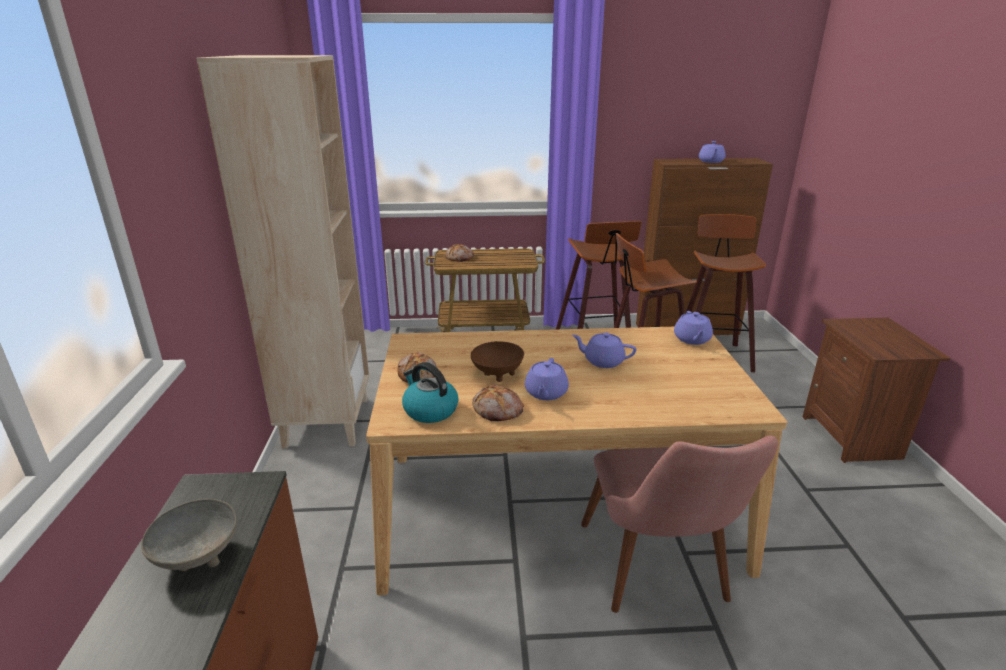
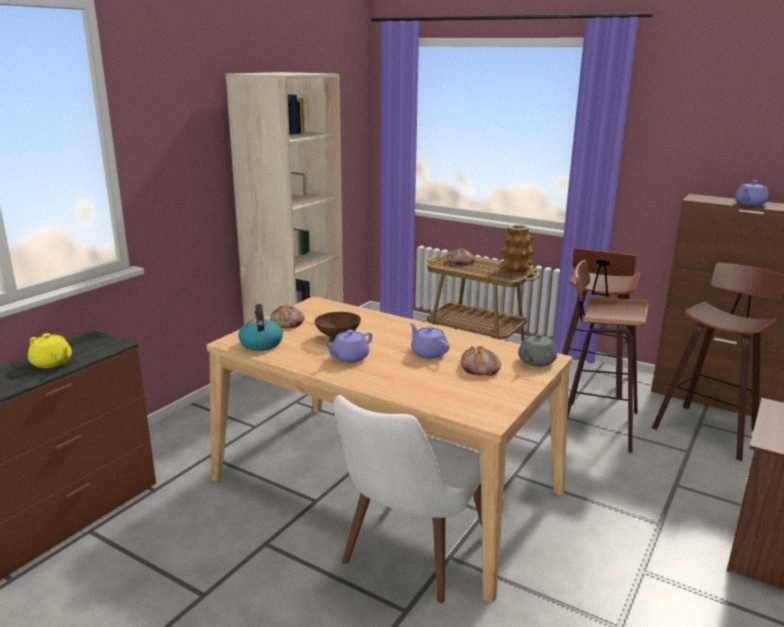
camera: 35 degrees right, 5 degrees down
grey bowl [141,499,237,571] -> yellow teapot [28,333,72,368]
bread [472,385,524,421] -> bread moved to [461,346,501,376]
pink chair [581,435,778,613] -> white chair [334,395,482,603]
purple teapot [674,311,713,345] -> grey teapot [518,333,557,367]
none -> vase [500,224,534,272]

